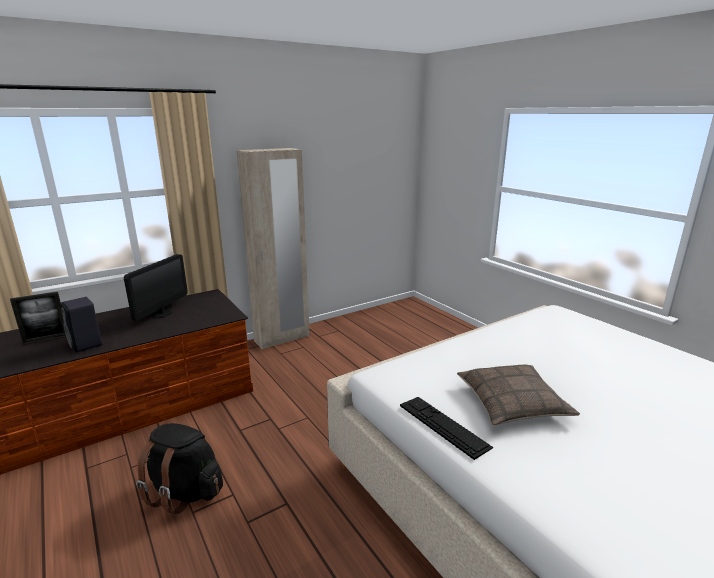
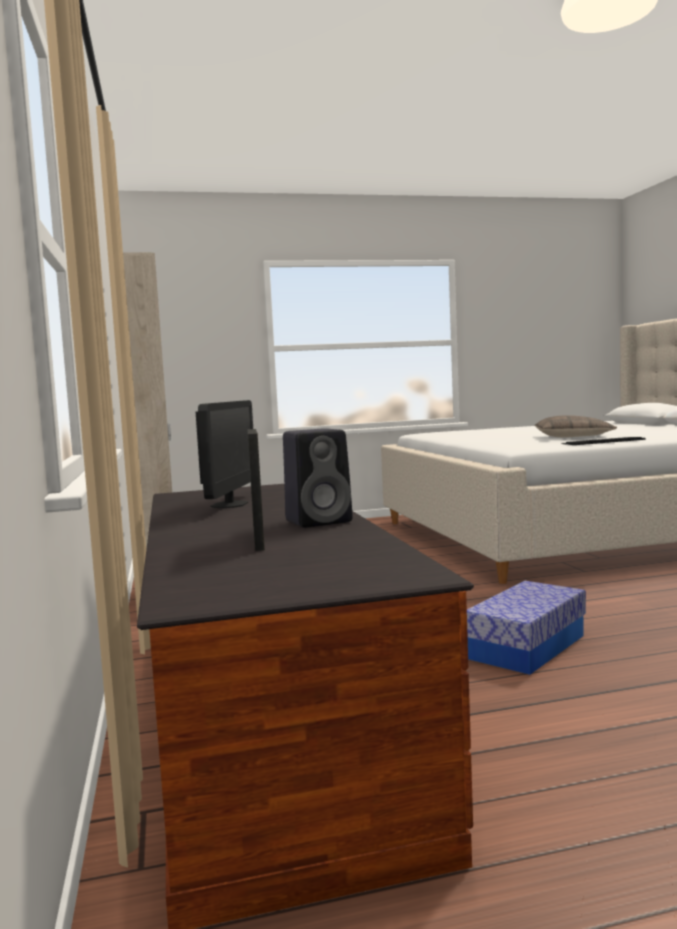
camera: 70 degrees left, 15 degrees down
monitor [124,254,188,321] -> monitor turned 60 degrees clockwise [196,400,253,508]
black backpack [136,423,223,514] -> storage box [467,581,586,675]

